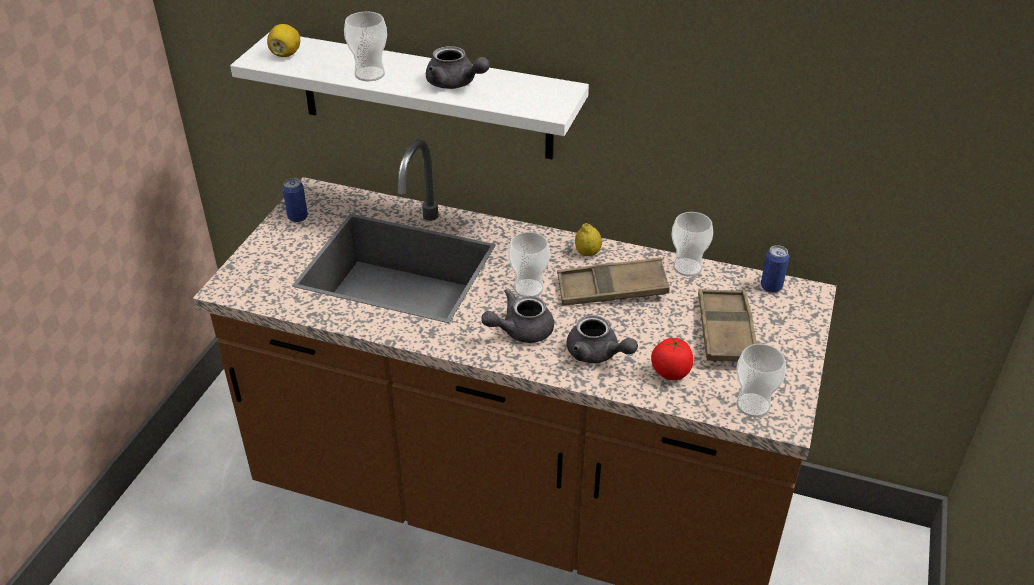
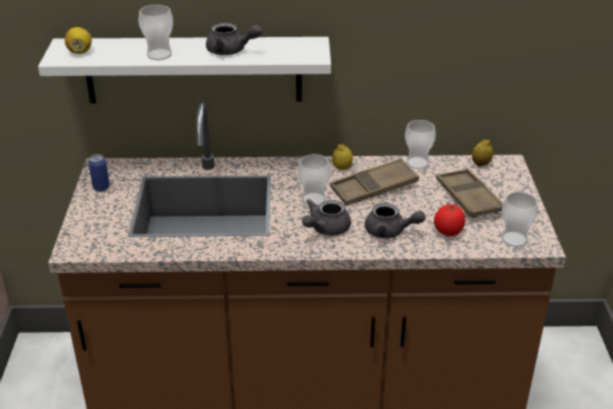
camera: 20 degrees left, 5 degrees down
can [761,245,789,293] -> lemon [472,139,493,166]

